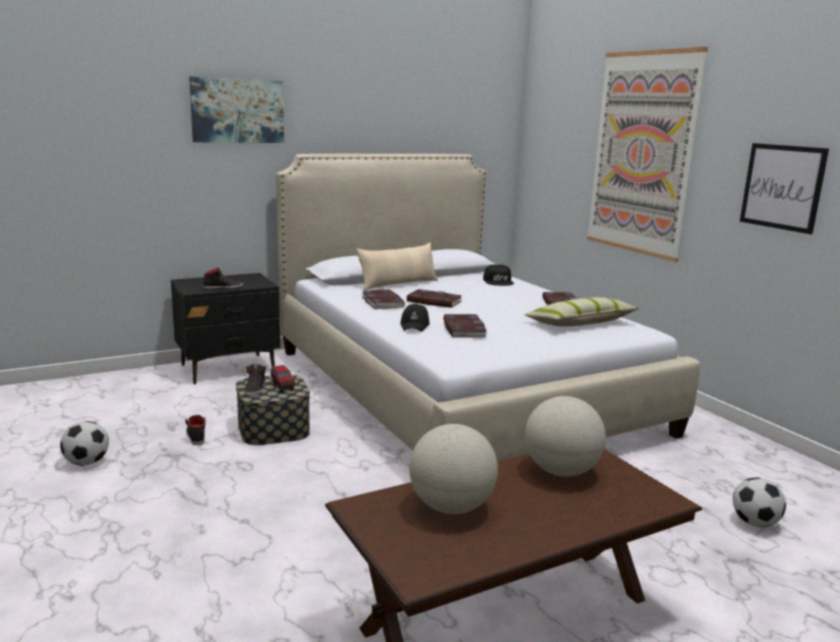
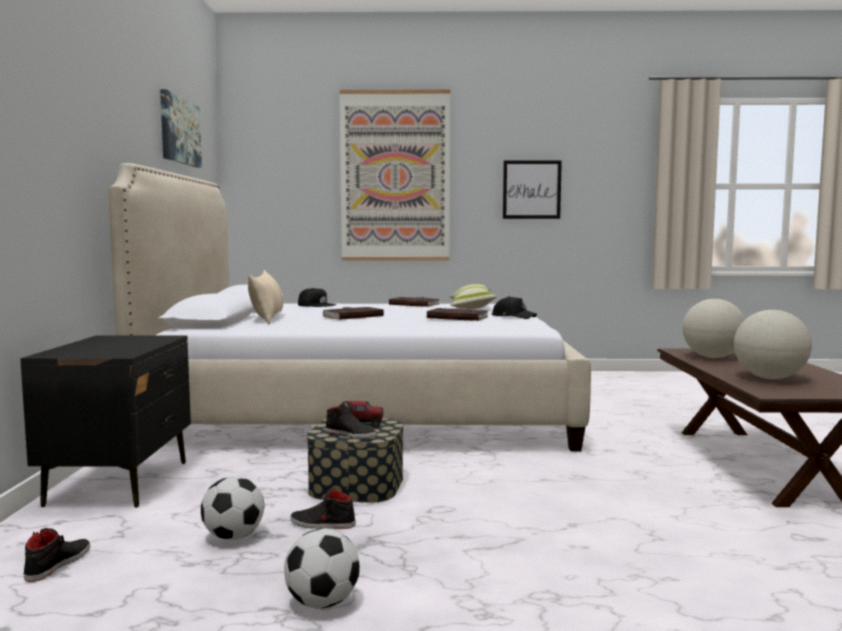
camera: 60 degrees left, 10 degrees down
picture [189,77,284,143] -> picture moved to [160,89,202,168]
black shoe [203,267,243,289] -> black shoe moved to [24,528,90,582]
book [362,289,405,309] -> none
black cap [400,304,429,332] -> black cap moved to [492,296,537,319]
football [733,477,786,527] -> football moved to [201,477,264,540]

